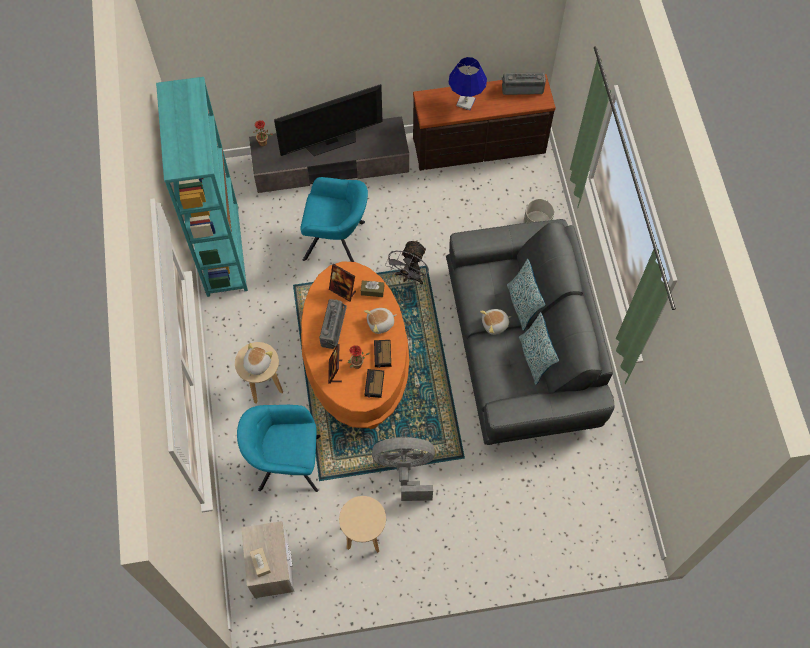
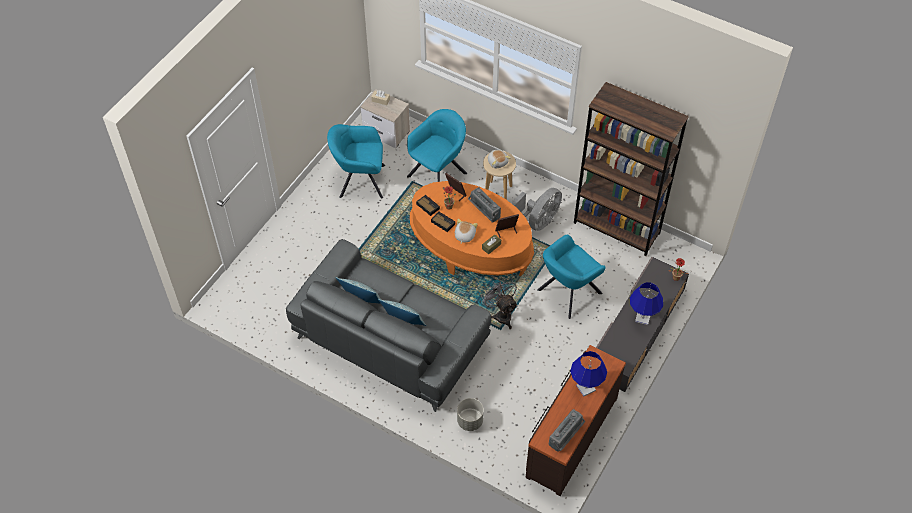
camera: 130 degrees right, 10 degrees down
turquoise bookcase [156,77,248,297] -> brown bookcase [574,82,689,256]
television [274,84,383,156] -> blue table lamp [630,282,663,325]
beige stool [339,496,386,553] -> turquoise armchair [327,124,385,198]
grey fan [372,437,435,501] -> grey fan moved to [511,188,562,231]
plush toy [480,309,511,335] -> none

